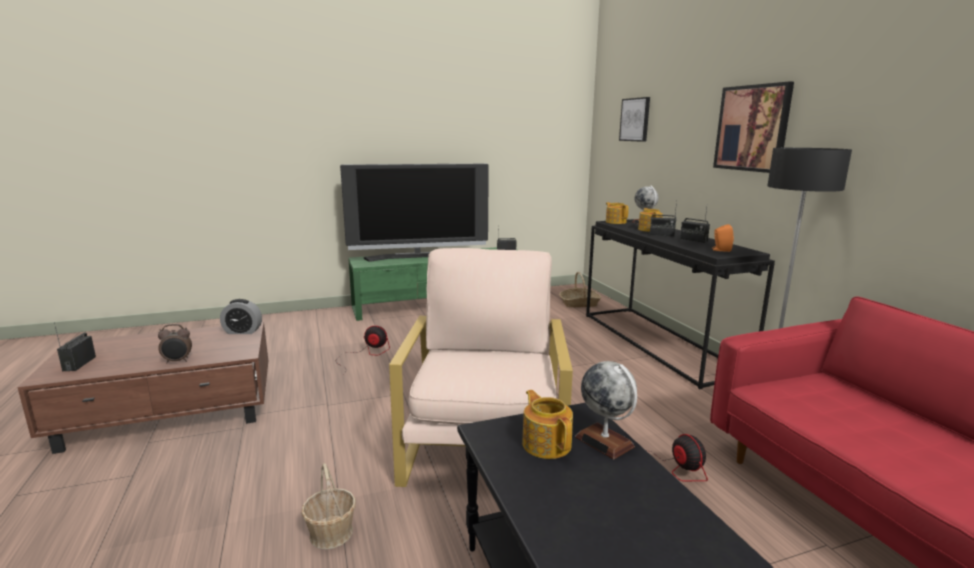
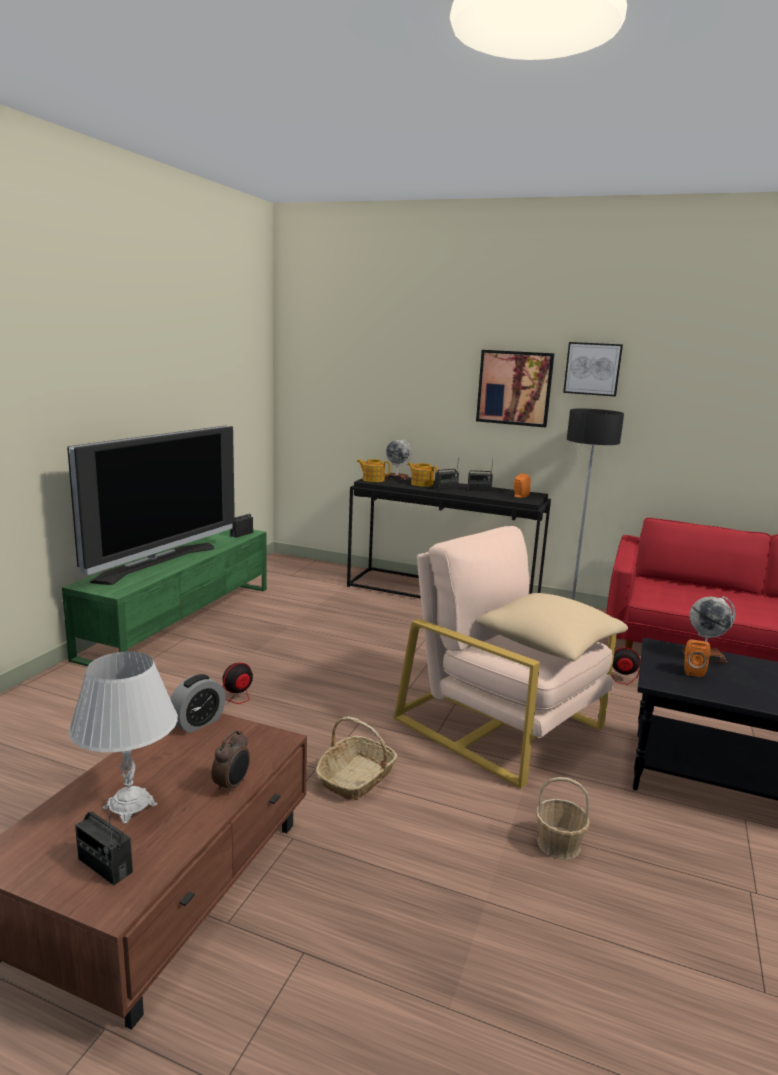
camera: 50 degrees left, 0 degrees up
teapot [522,390,573,459] -> orange speaker [685,640,710,677]
basket [559,272,601,307] -> basket moved to [316,717,397,801]
picture [619,97,650,142] -> picture moved to [563,342,623,397]
none -> white table lamp [69,651,178,824]
none -> beige pillow [477,593,628,662]

